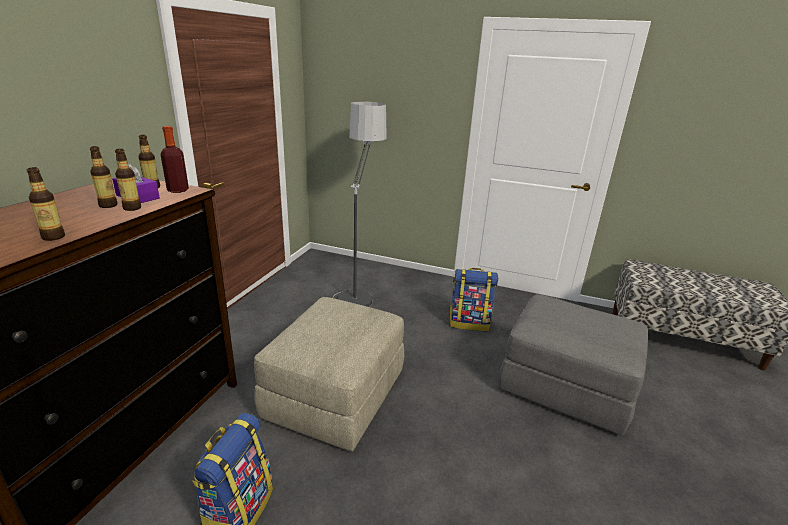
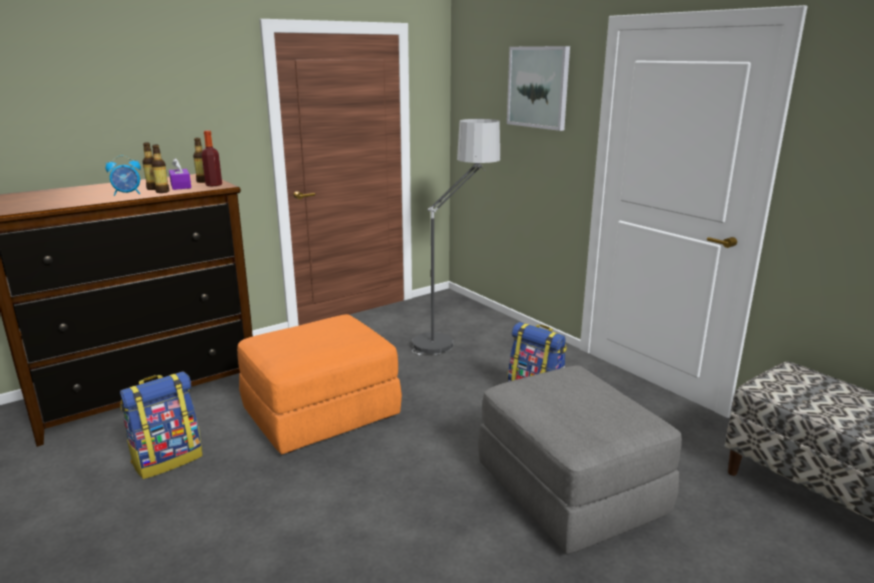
camera: 35 degrees right, 5 degrees down
bottle [27,167,65,241] -> none
beige ottoman [254,297,404,451] -> orange ottoman [237,314,402,454]
none -> alarm clock [105,155,141,196]
none -> picture [507,46,570,131]

